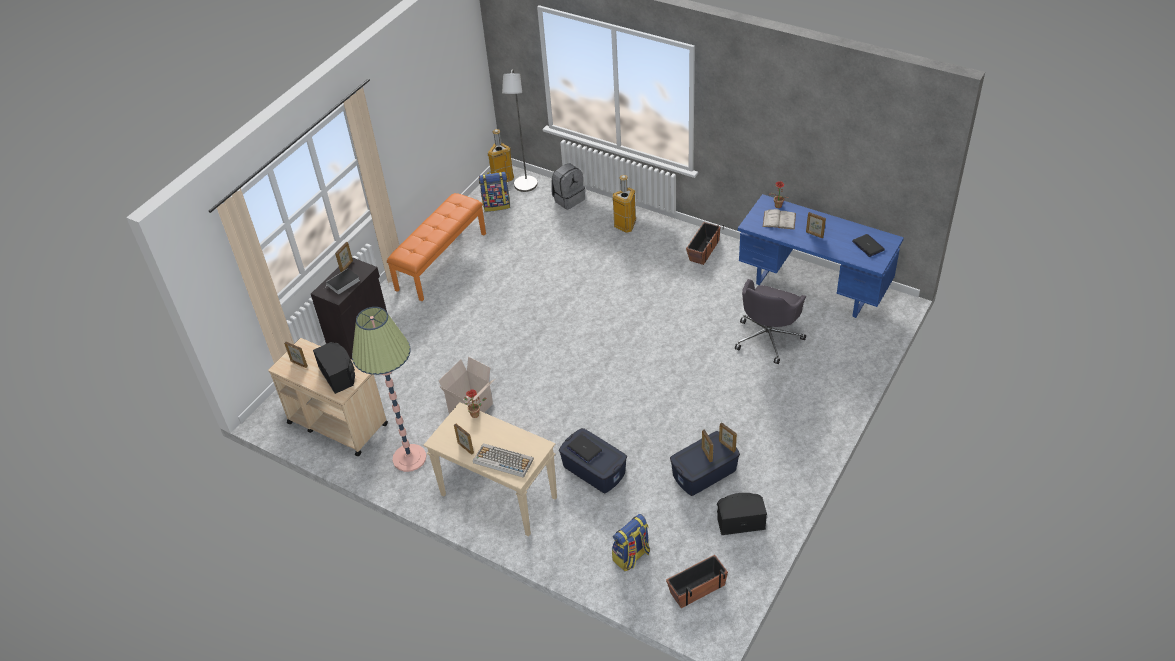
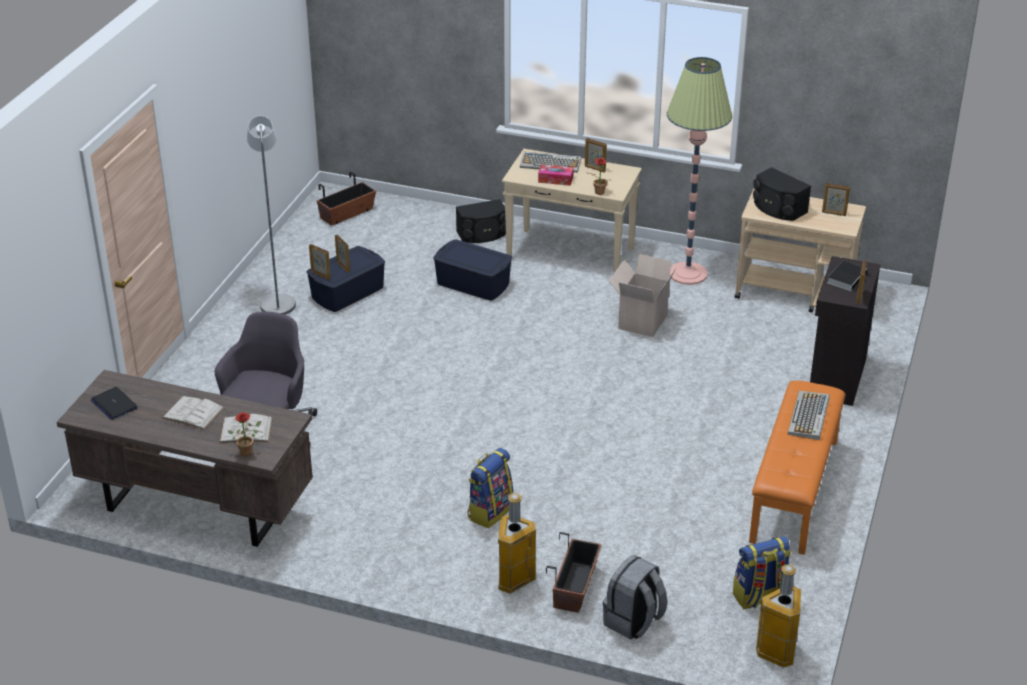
camera: 165 degrees right, 10 degrees down
grey floor lamp [502,69,538,192] -> grey floor lamp moved to [247,116,296,315]
laptop [567,434,603,463] -> none
backpack [612,514,650,571] -> backpack moved to [467,448,513,528]
planter [686,222,724,265] -> planter moved to [546,532,602,613]
black speaker [717,493,767,535] -> black speaker moved to [456,199,506,243]
blue desk [738,194,904,318] -> brown desk [57,370,313,547]
picture frame [806,212,826,238] -> white book [162,396,224,430]
none -> tissue box [538,164,574,186]
none -> keyboard [788,391,830,440]

